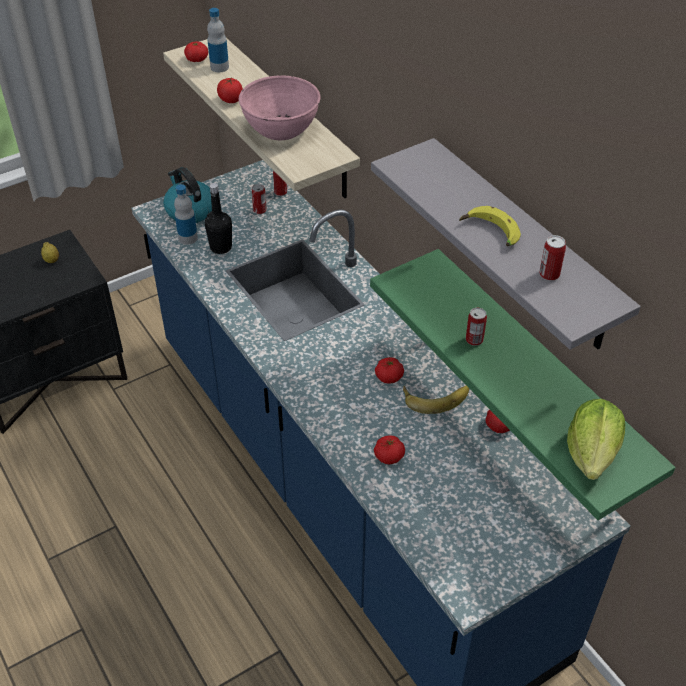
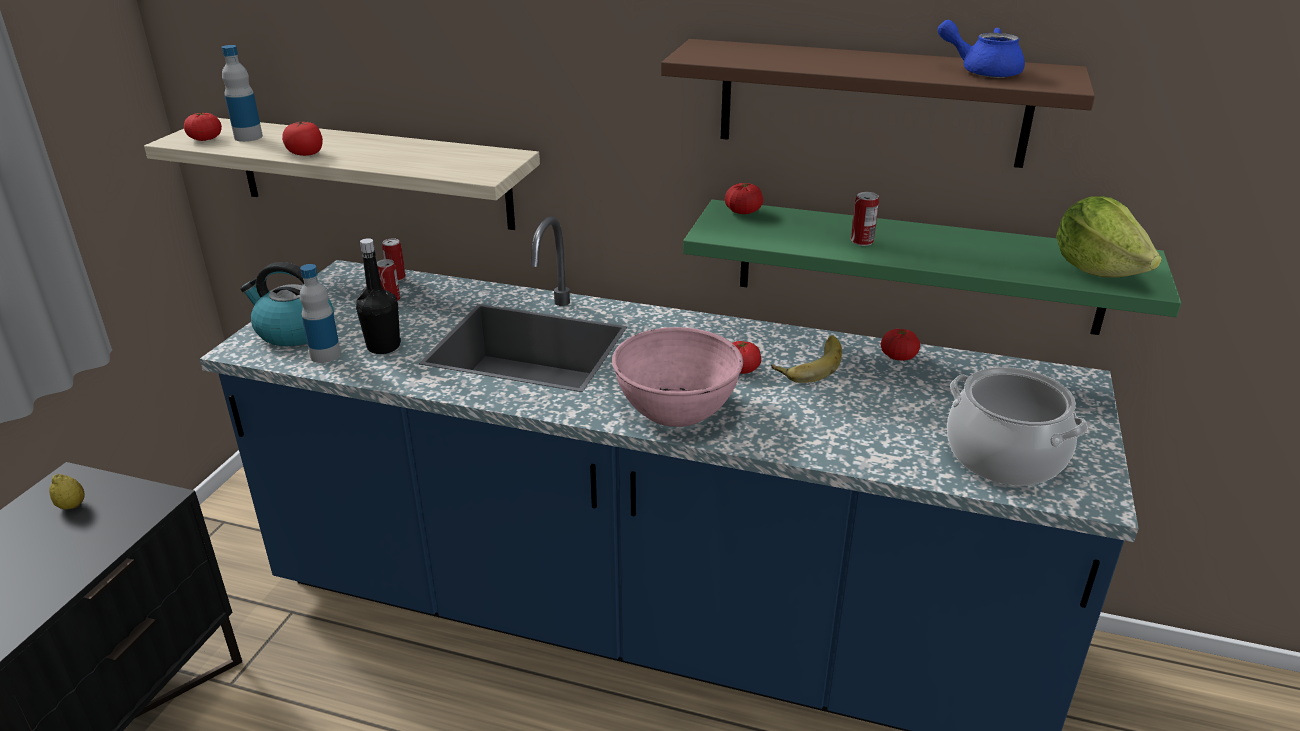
camera: 40 degrees left, 15 degrees down
pink bowl [239,75,320,140] -> pink bowl moved to [612,327,743,427]
grey shelf [371,138,641,350] -> brown shelf [661,39,1095,168]
tomato [374,435,405,464] -> tomato moved to [725,183,763,214]
banana [459,206,521,246] -> none
can [539,235,566,281] -> blue teapot [937,20,1025,78]
none -> cooking pot [947,367,1088,486]

